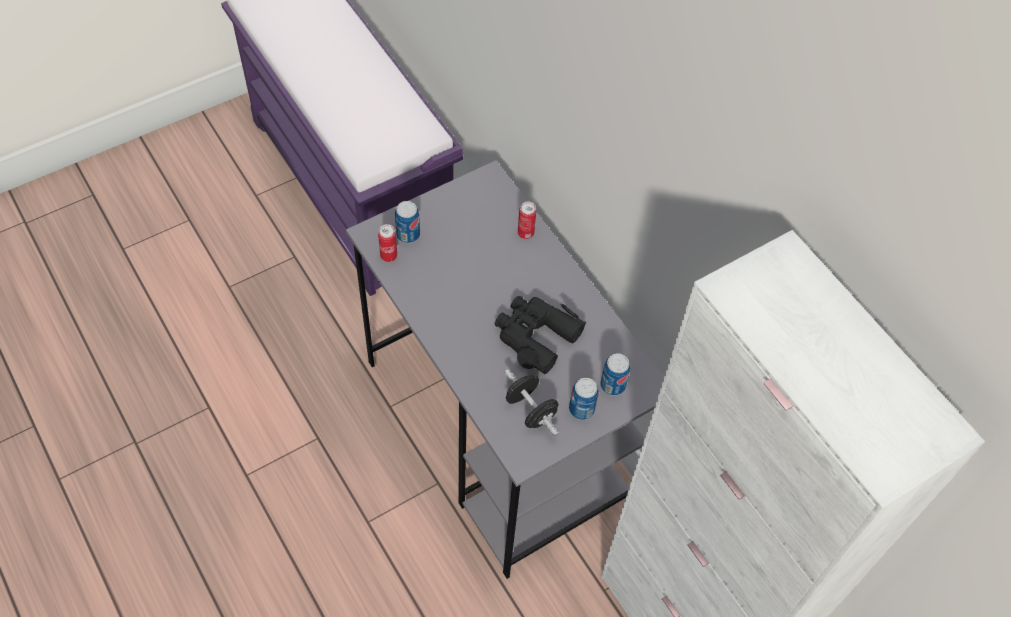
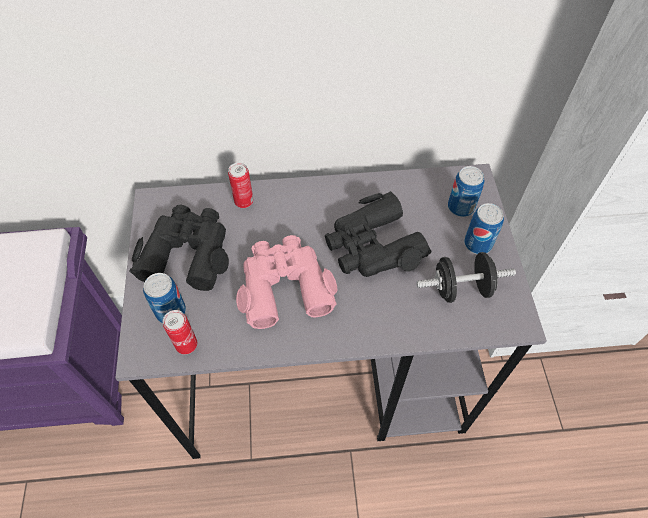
camera: 60 degrees left, 0 degrees up
none -> black binoculars [130,205,229,291]
none -> pink binoculars [236,235,337,329]

